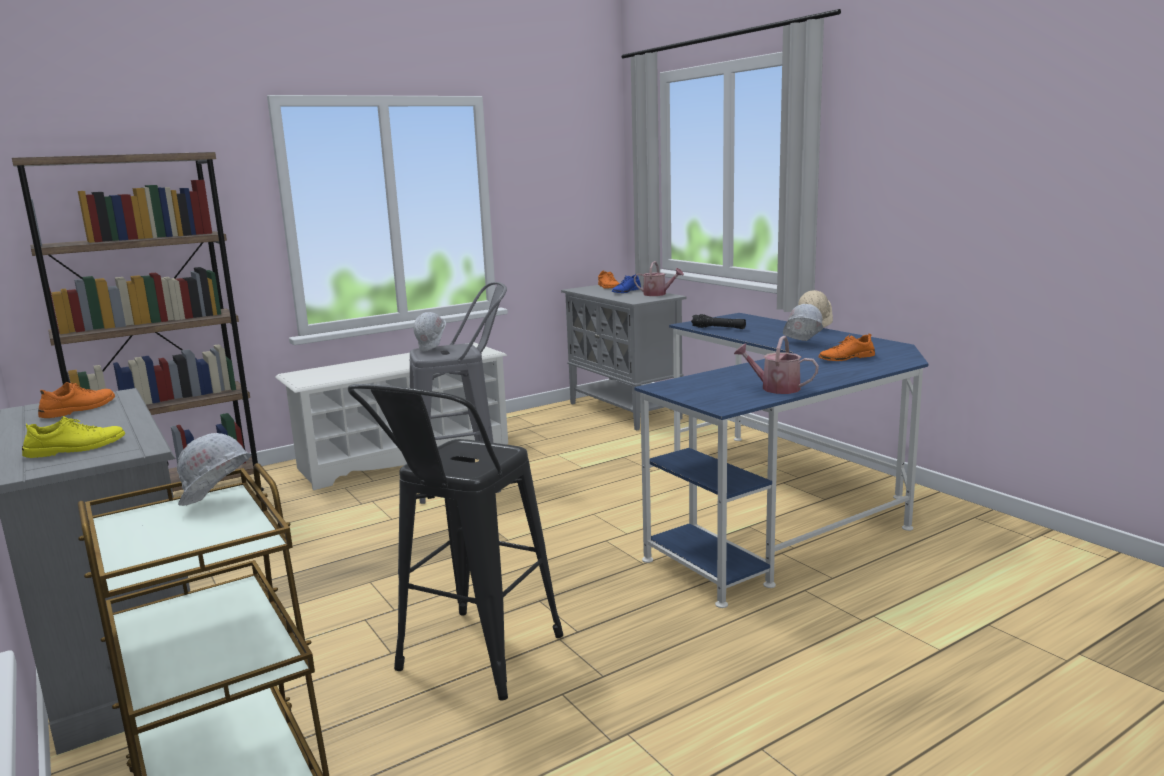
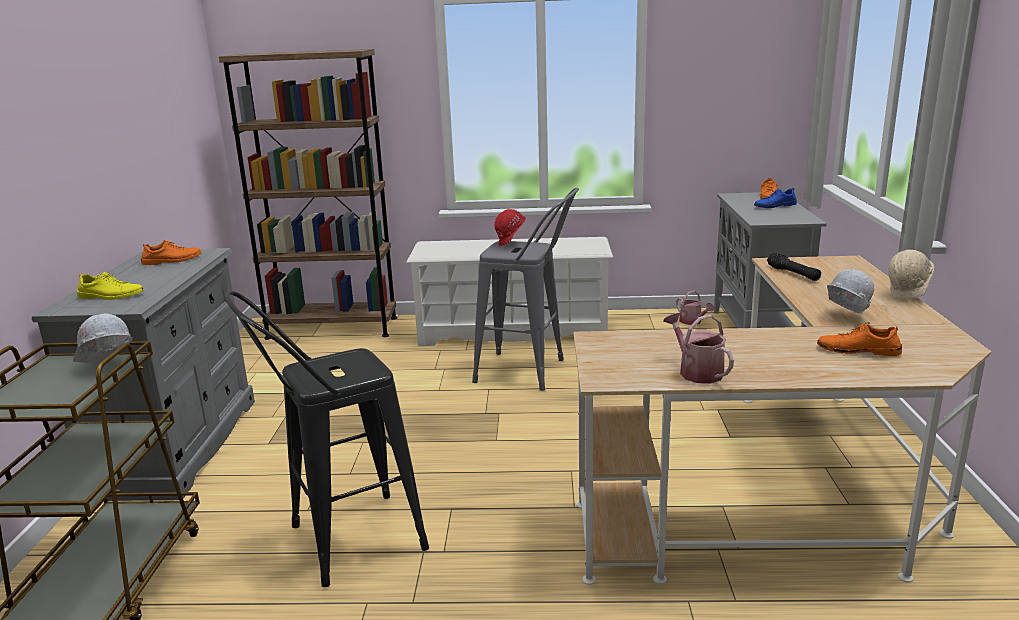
camera: 35 degrees right, 5 degrees up
white hard hat [413,312,446,352] -> red hard hat [494,209,526,246]
watering can [634,261,684,296] -> watering can moved to [676,290,714,325]
blue desk [635,313,928,608] -> beige desk [573,256,991,585]

